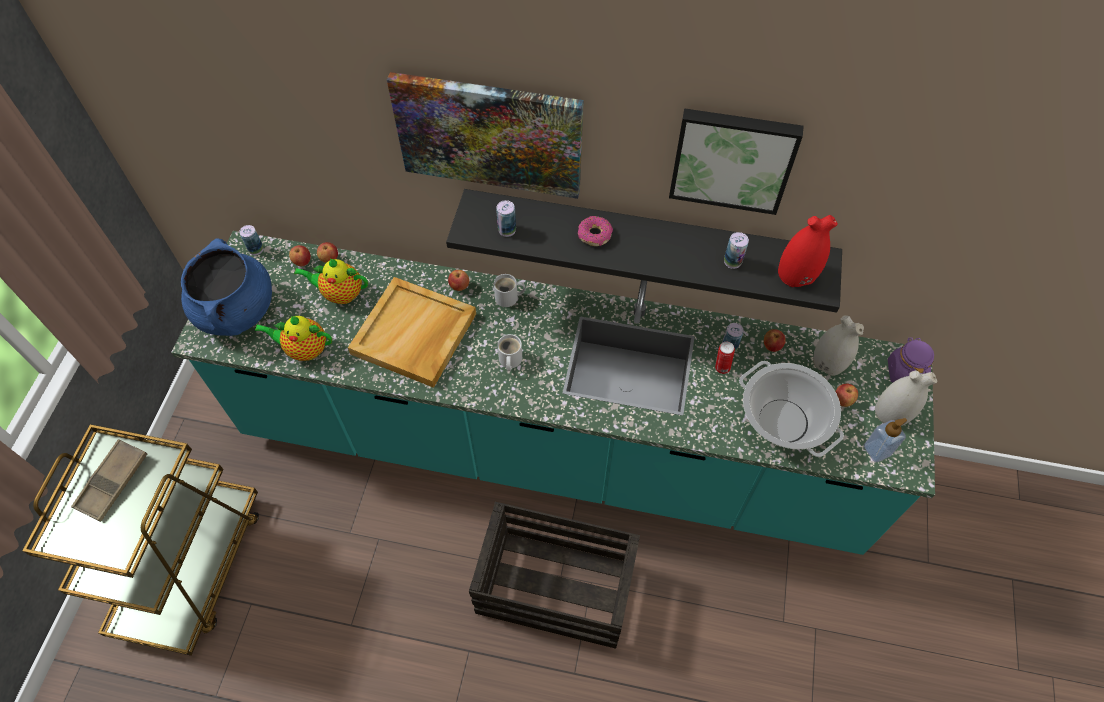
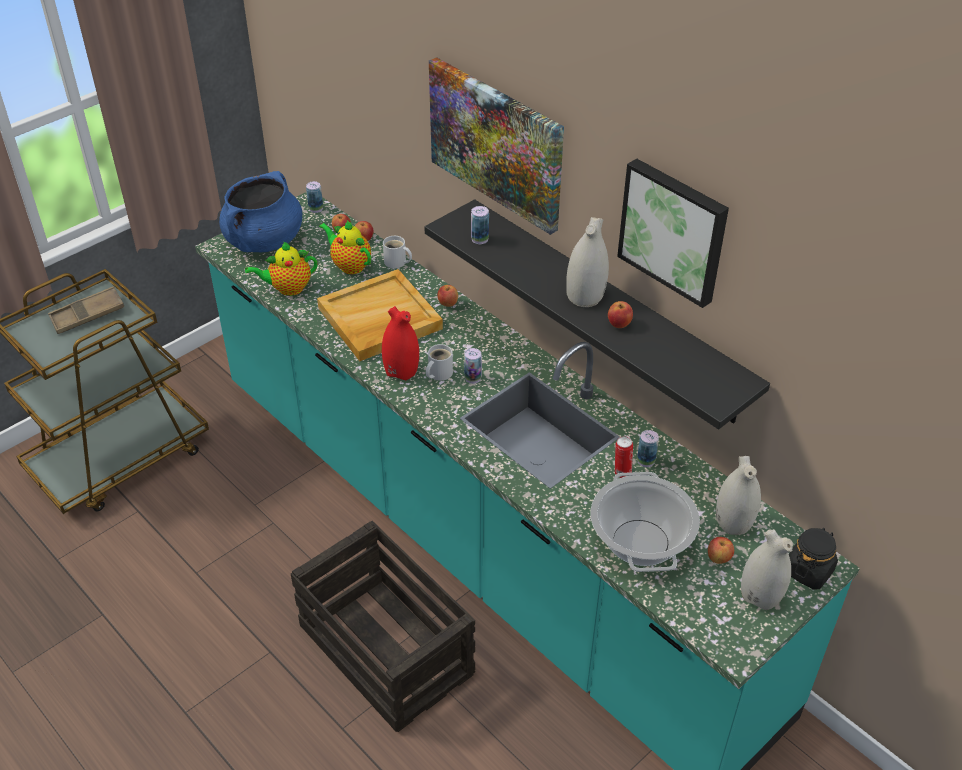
camera: 35 degrees right, 15 degrees down
teapot [255,316,332,361] -> teapot turned 60 degrees counterclockwise [245,242,317,296]
white mug [494,274,526,307] -> white mug moved to [383,236,412,269]
donut [578,216,613,246] -> none
can [724,232,749,269] -> can moved to [464,348,482,384]
apple [764,329,786,352] -> apple moved to [608,301,633,328]
red vase [778,215,838,287] -> red vase moved to [382,306,419,380]
soap dispenser [863,418,907,462] -> none
purple jar [888,337,934,383] -> black jar [789,528,838,590]
none -> white vase [566,217,609,307]

